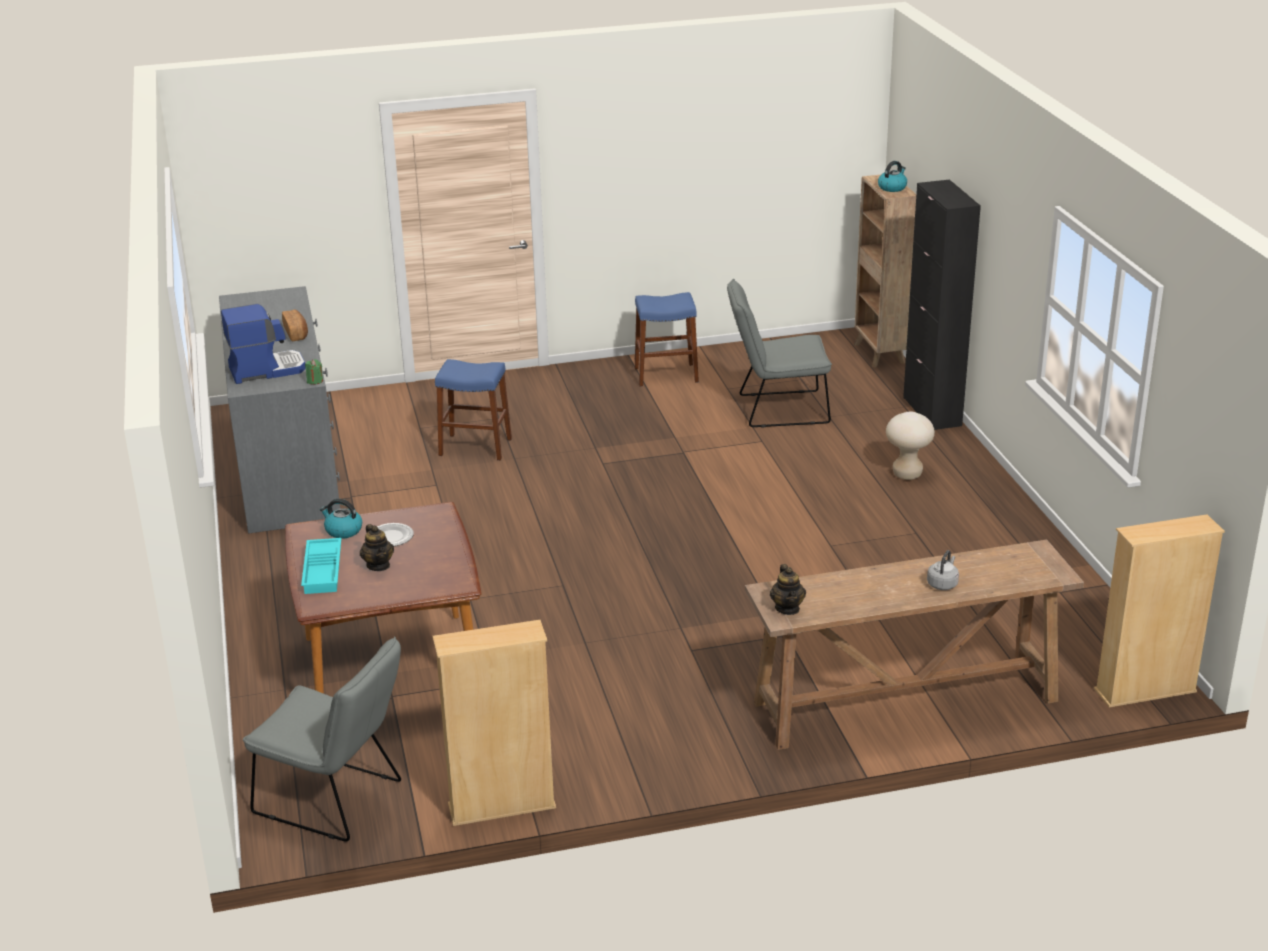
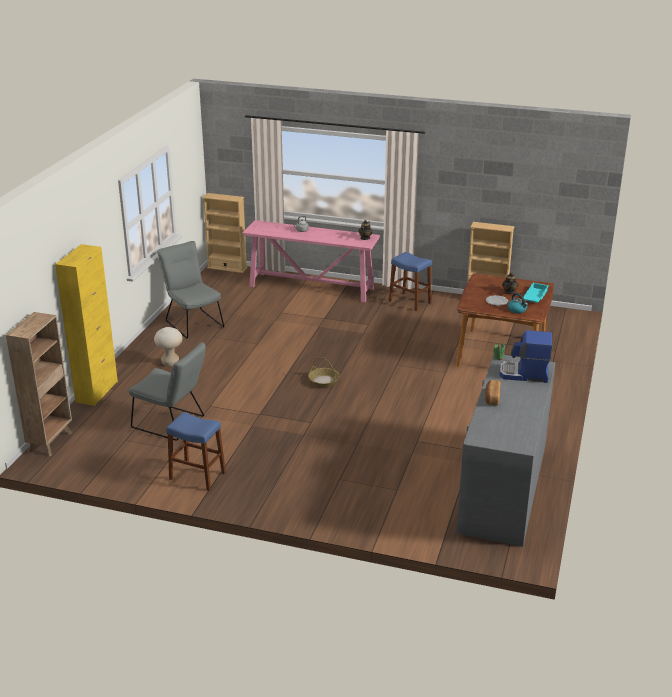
camera: 150 degrees left, 0 degrees up
grey chair [243,636,401,842] -> grey chair moved to [157,241,224,338]
blue stool [435,359,512,460] -> blue stool moved to [389,252,432,311]
brown console table [745,540,1084,750] -> pink console table [243,220,380,302]
kettle [878,161,907,192] -> none
black cabinet [903,180,981,430] -> yellow cabinet [55,244,118,406]
none -> basket [308,357,340,387]

